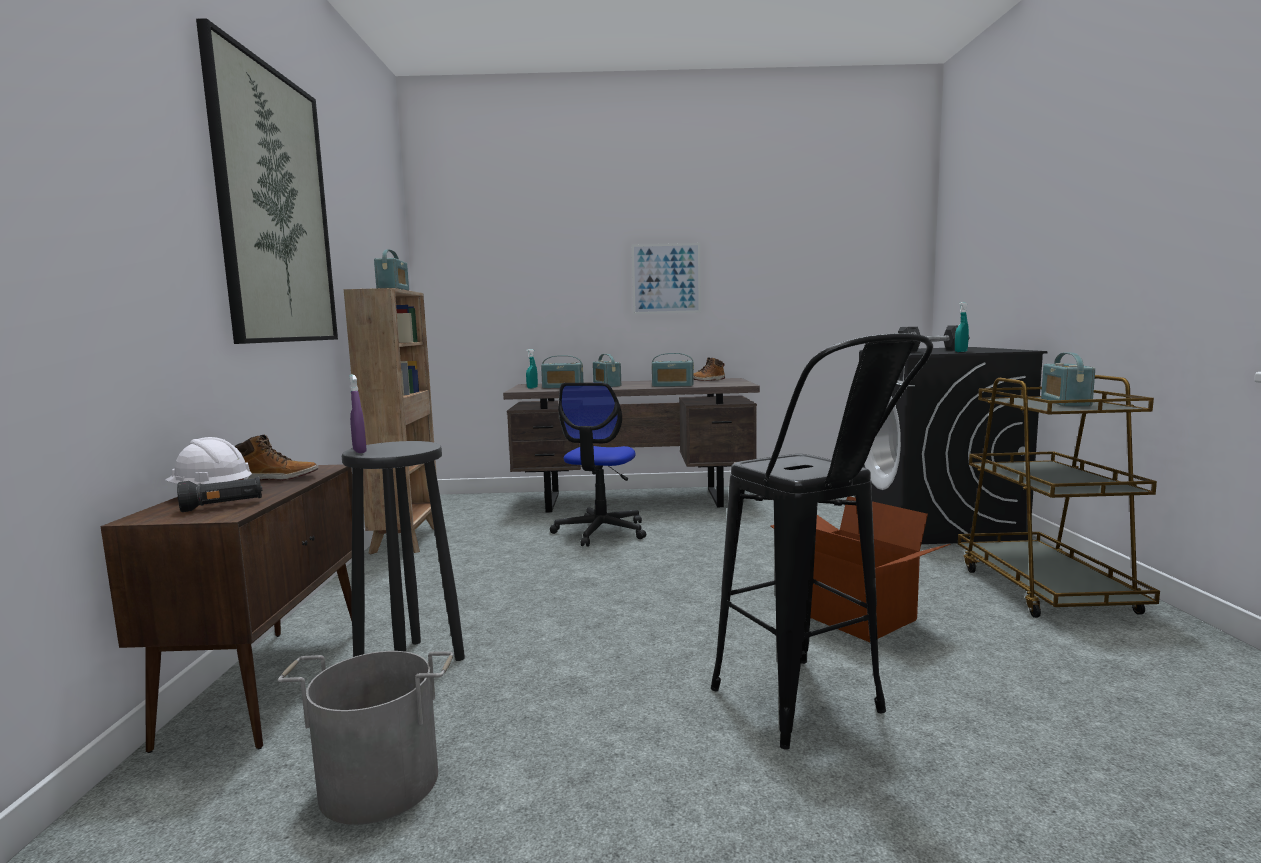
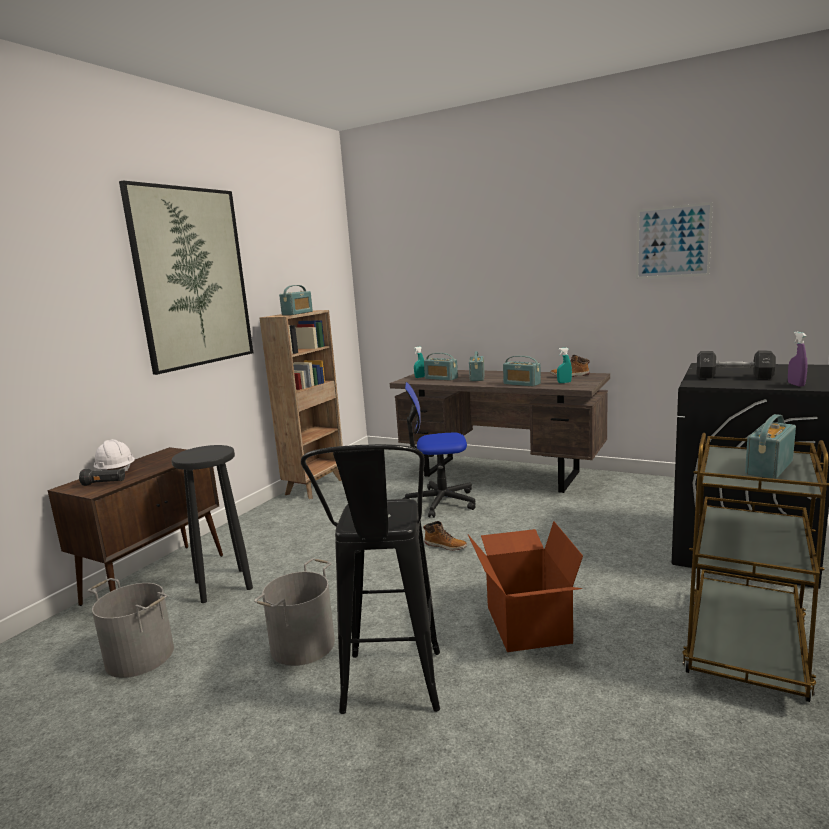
camera: 30 degrees right, 5 degrees up
boot [235,435,318,480] -> boot moved to [423,521,467,551]
purple spray bottle [350,374,367,453] -> purple spray bottle moved to [788,332,807,387]
office chair [550,383,646,547] -> office chair turned 45 degrees clockwise [403,382,475,518]
picture [632,243,701,314] -> picture moved to [636,202,713,279]
turquoise spray bottle [955,302,969,352] -> turquoise spray bottle moved to [557,348,572,383]
none -> grey bucket [254,559,335,666]

